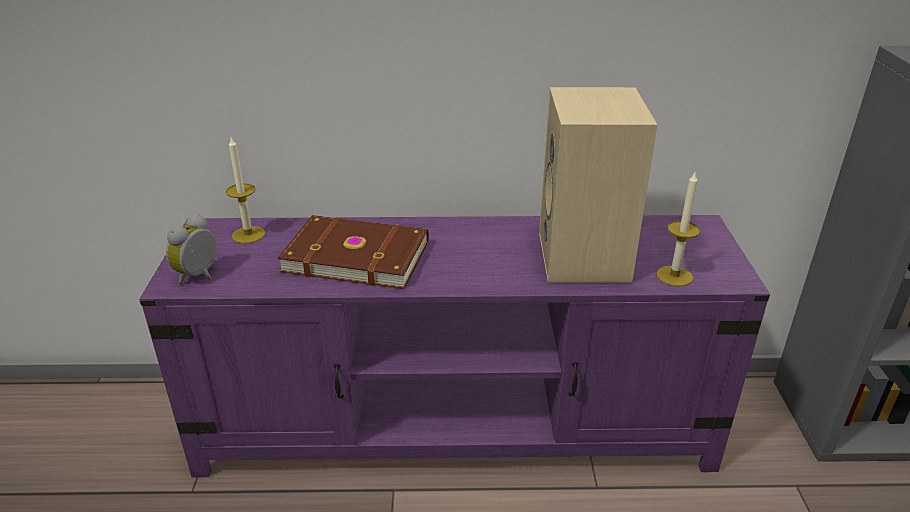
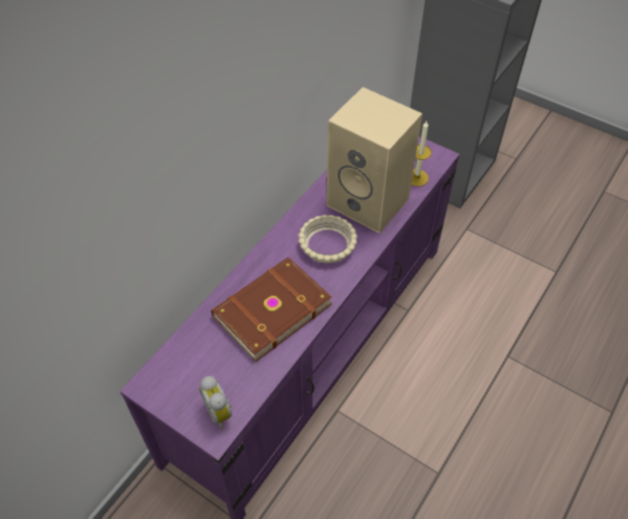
camera: 55 degrees left, 20 degrees up
candle [226,137,265,244] -> none
none -> beige bowl [298,215,358,263]

